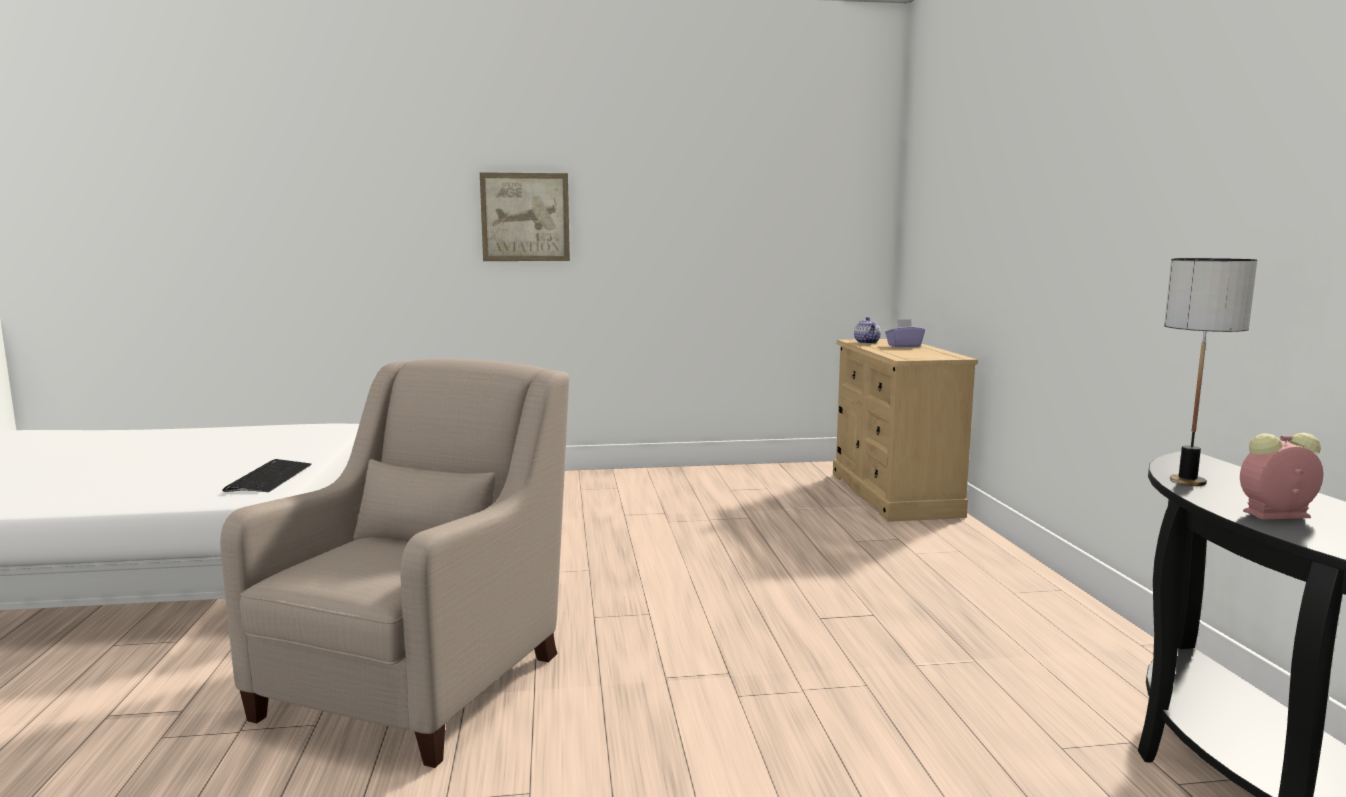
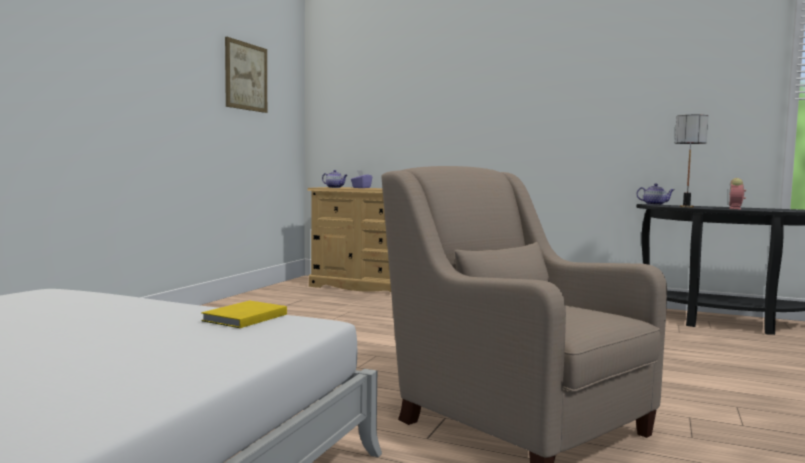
camera: 60 degrees left, 5 degrees down
keyboard [222,459,312,492] -> yellow book [201,301,287,328]
picture [480,172,570,261] -> picture moved to [225,37,267,113]
none -> teapot [636,184,674,205]

